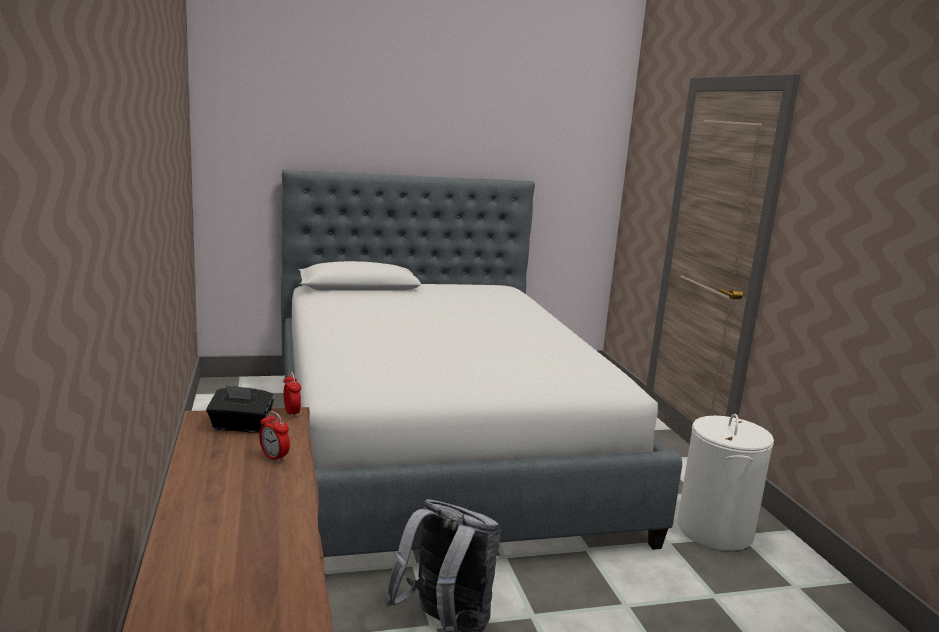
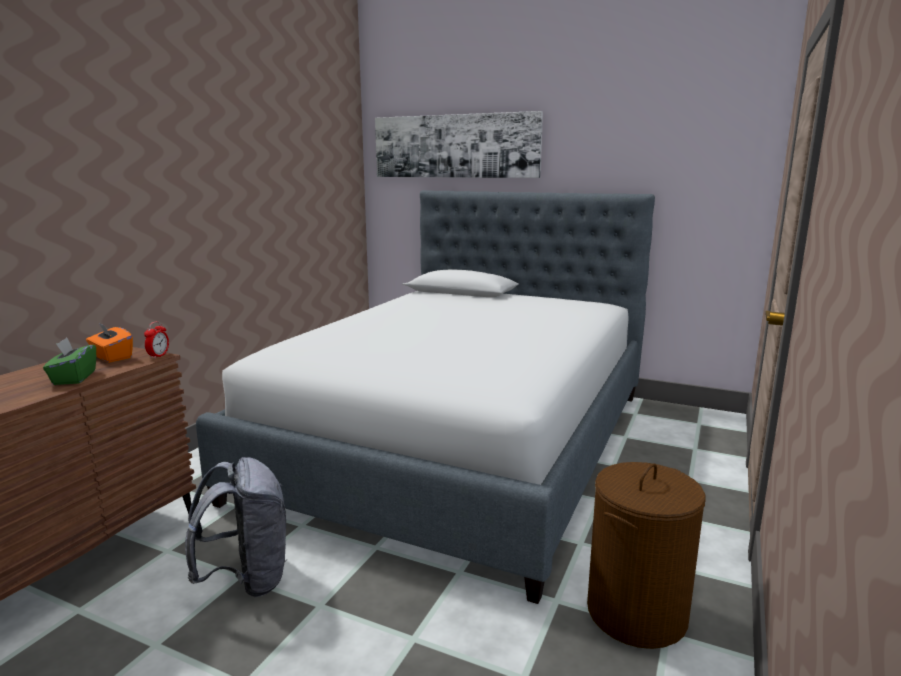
camera: 40 degrees right, 0 degrees up
black tissue box [206,385,274,433] -> orange tissue box [86,322,133,363]
alarm clock [259,411,290,463] -> green tissue box [43,338,96,385]
white laundry basket [677,414,774,551] -> brown laundry basket [587,462,706,649]
none -> picture [375,111,543,178]

